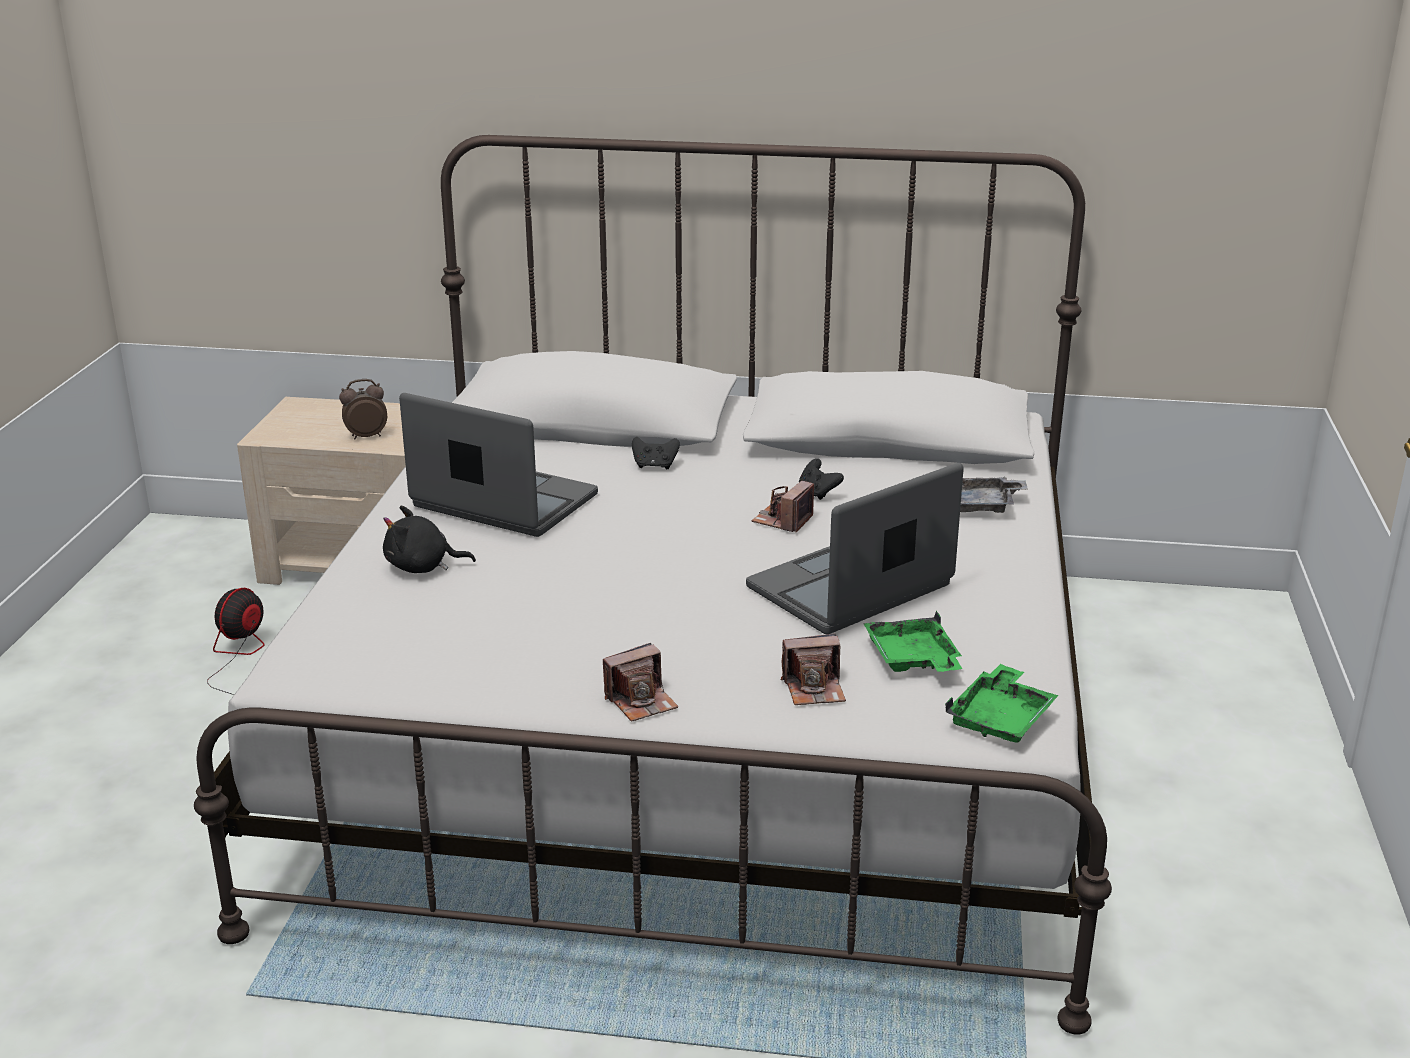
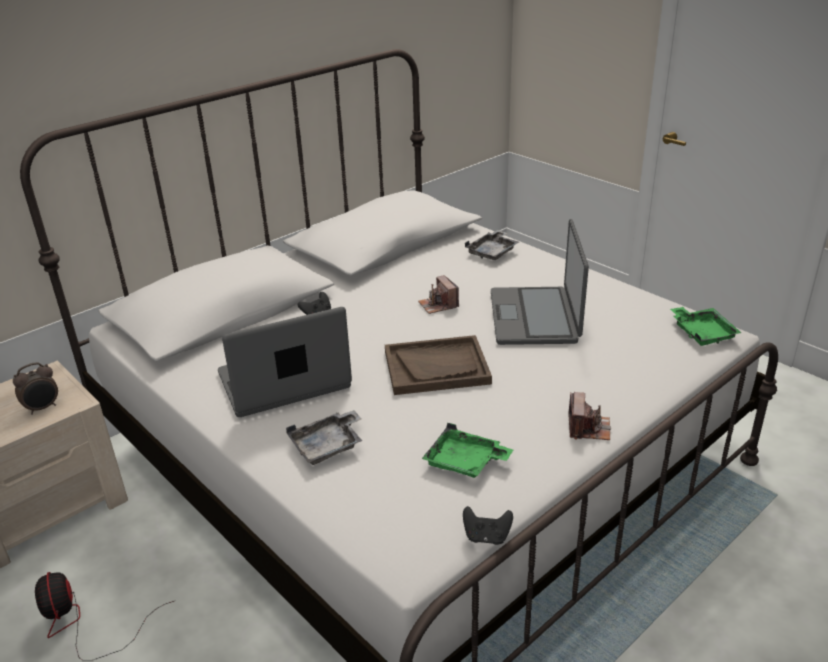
camera: 50 degrees left, 5 degrees up
alarm clock [339,379,387,439] -> alarm clock turned 150 degrees counterclockwise [13,362,58,415]
black plush toy [383,506,476,573] -> grey tray [286,410,362,465]
camera [781,634,846,705] -> none
black game controller [799,459,844,500] -> black game controller moved to [463,506,513,545]
green tray [863,611,962,672] -> green tray moved to [422,423,513,478]
none -> brown tray [385,335,492,395]

